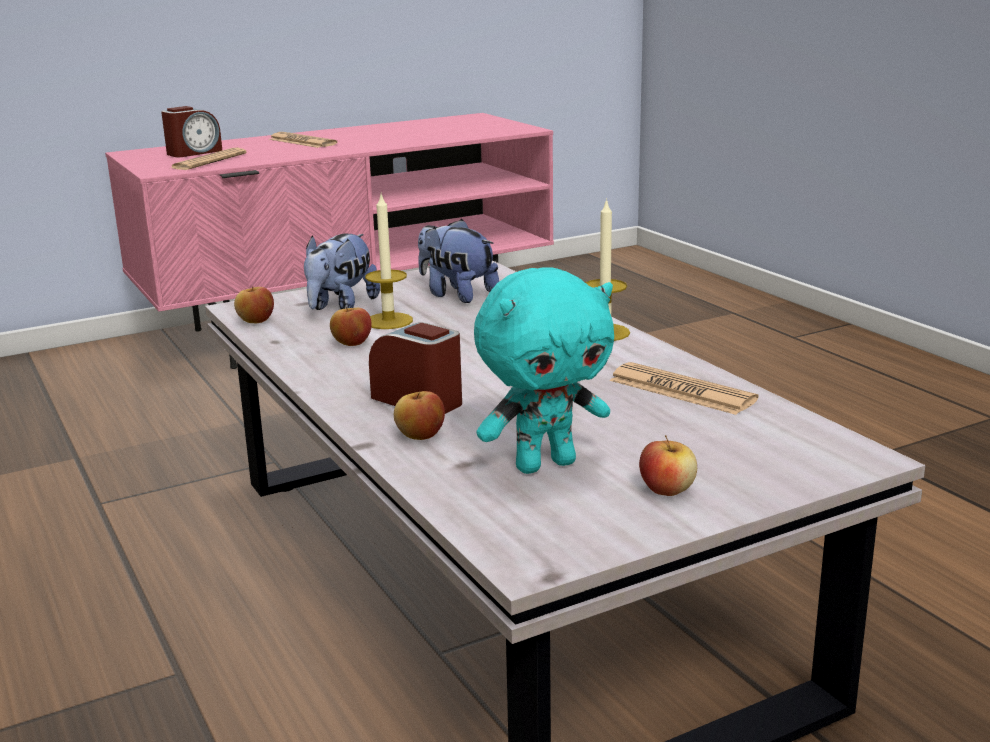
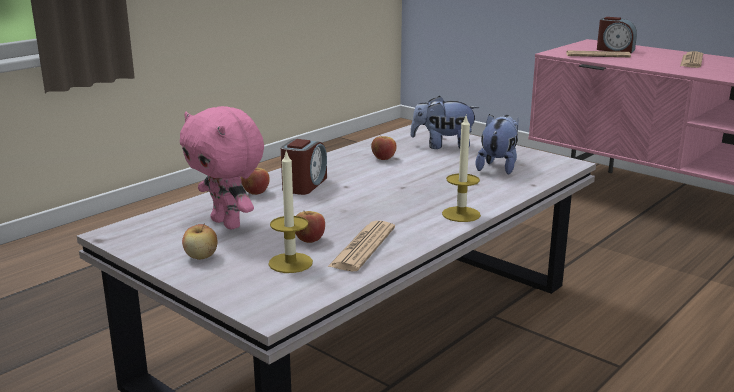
camera: 70 degrees right, 0 degrees up
apple [234,286,274,323] -> apple moved to [295,210,325,243]
candle [365,195,413,329] -> candle moved to [268,149,313,273]
turquoise plush toy [474,267,614,474] -> pink plush toy [180,106,264,230]

